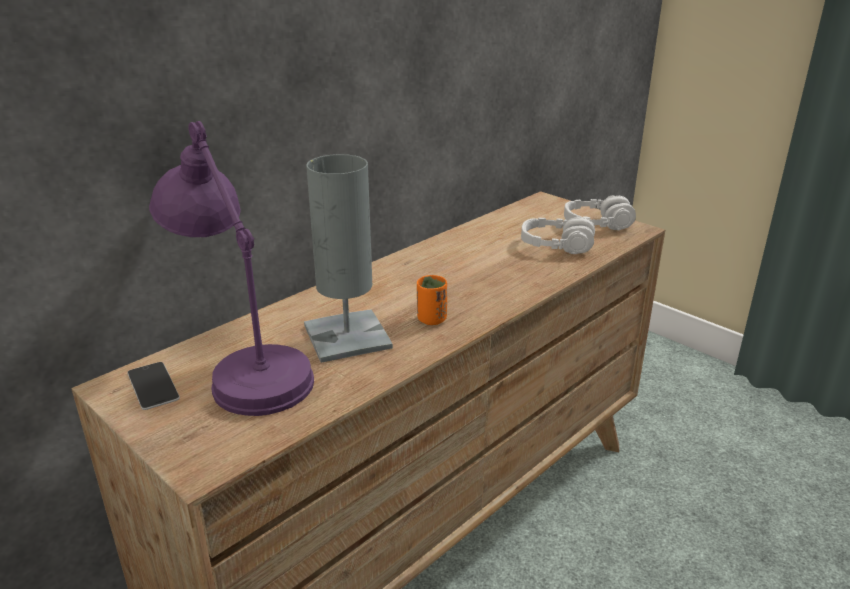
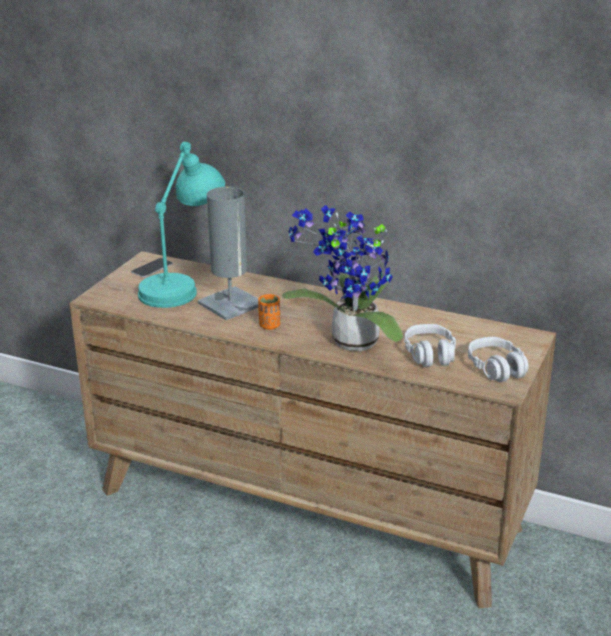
camera: 70 degrees right, 0 degrees up
purple table lamp [149,121,314,416] -> turquoise table lamp [138,141,225,308]
none -> potted plant [282,205,403,351]

